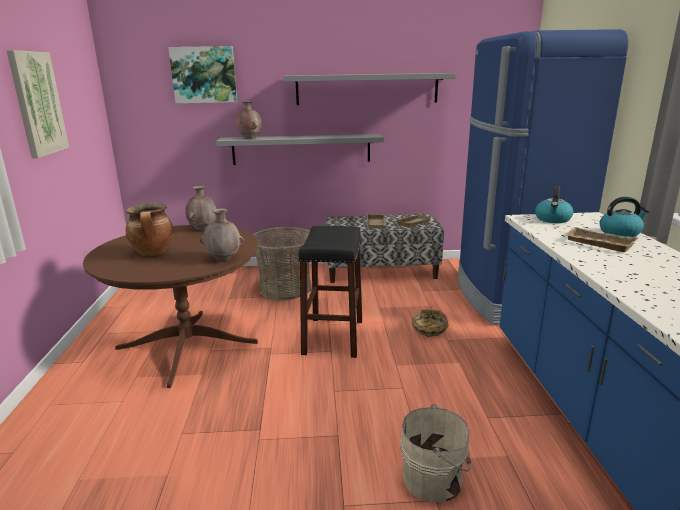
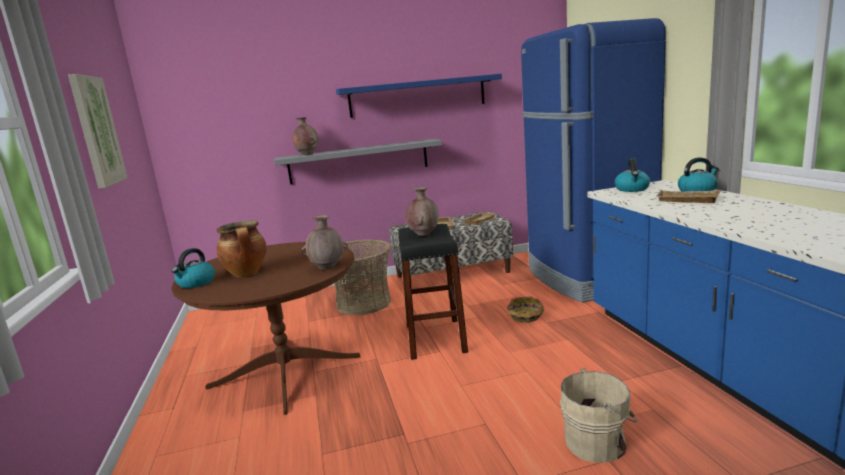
camera: 10 degrees left, 5 degrees down
picture [168,46,237,103] -> none
brown vase [185,186,216,230] -> brown vase moved to [405,187,439,236]
grey shelf [283,73,456,105] -> blue shelf [336,74,502,118]
none -> kettle [172,248,215,288]

